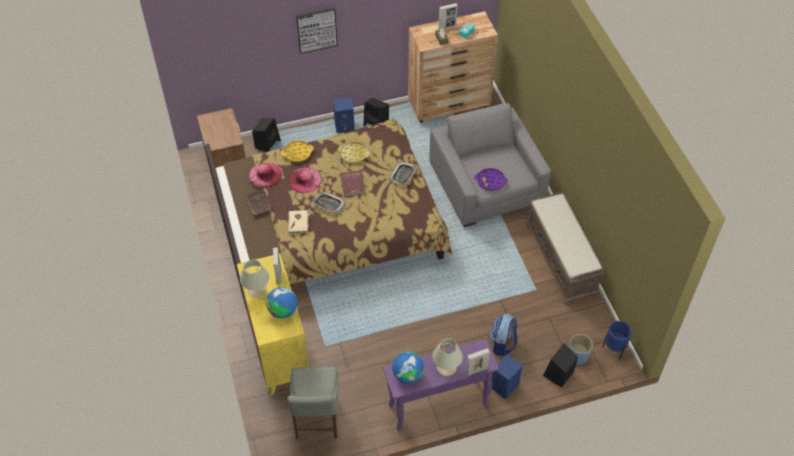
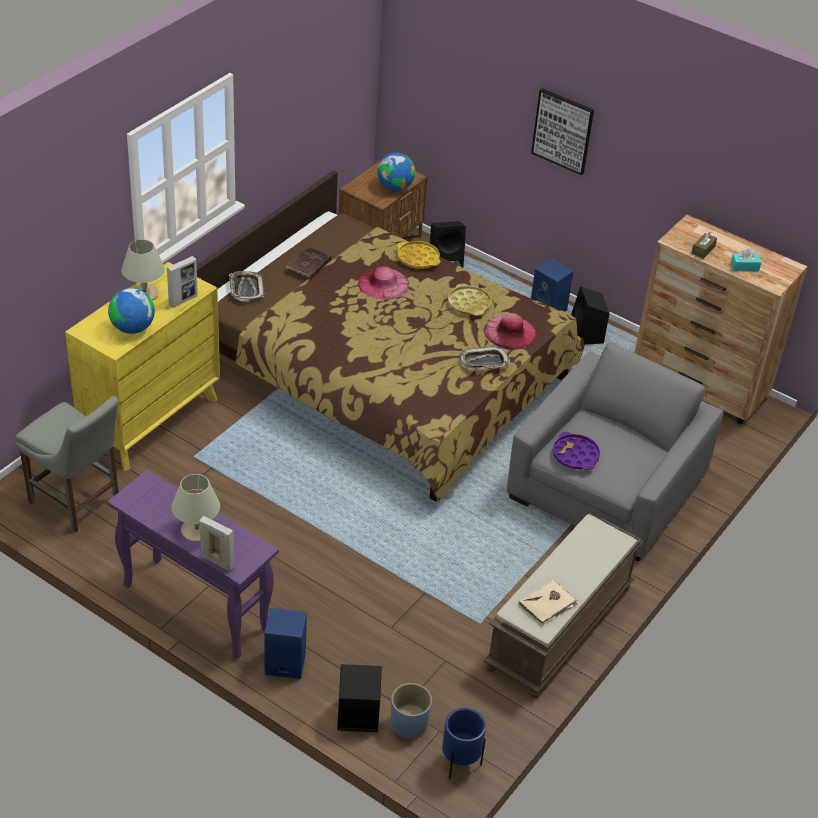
camera: 50 degrees right, 10 degrees down
pink hat [249,163,282,188] -> pink hat moved to [484,314,536,350]
grey chair [287,367,338,439] -> grey chair turned 105 degrees counterclockwise [16,396,119,533]
beige book [288,210,309,234] -> beige book moved to [519,580,578,625]
tray [313,192,344,213] -> tray moved to [229,271,264,302]
red book [340,170,366,196] -> none
globe [392,351,424,383] -> globe moved to [377,153,415,191]
picture frame [438,3,458,29] -> none
backpack [489,314,518,356] -> none

